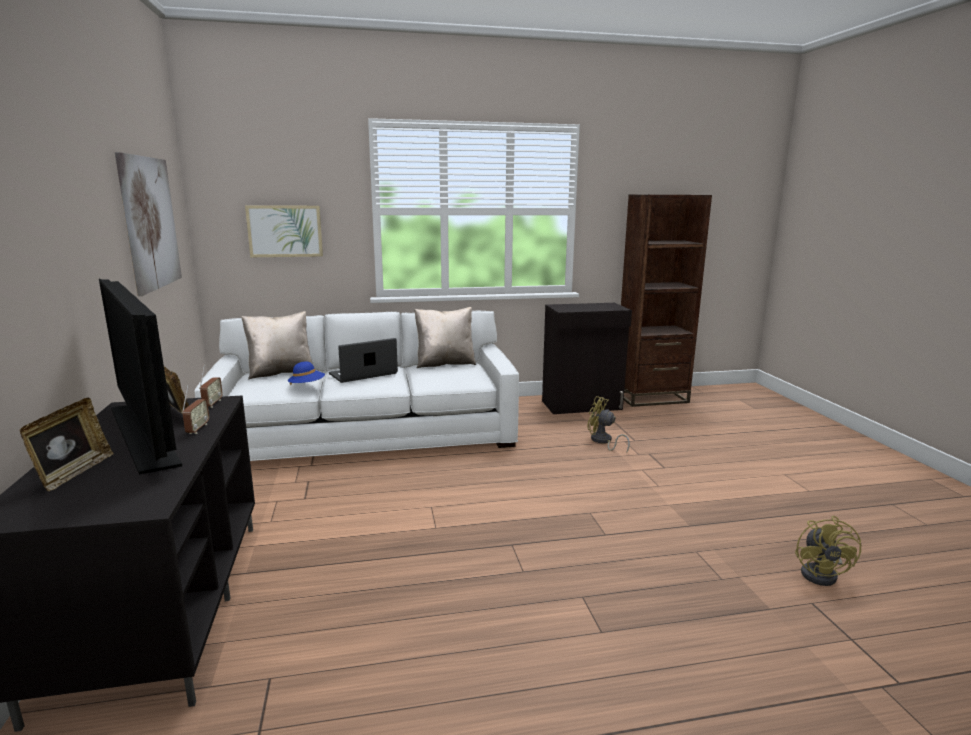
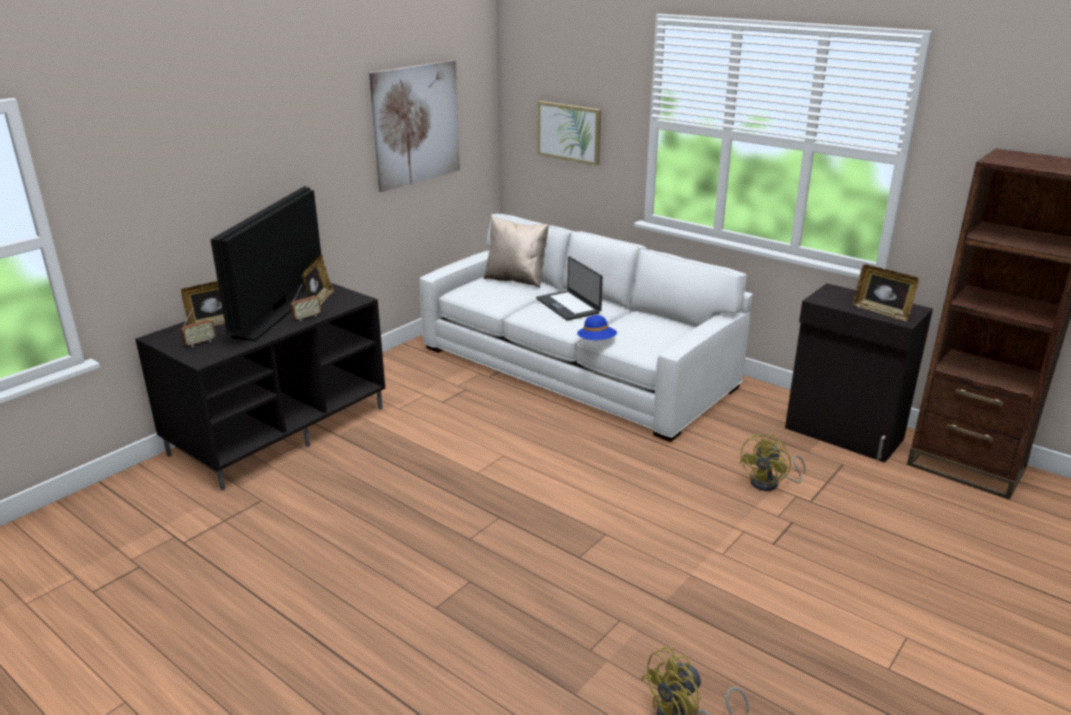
camera: 50 degrees right, 10 degrees up
radio [199,364,223,408] -> radio moved to [181,308,216,347]
blue hat [288,361,325,385] -> blue hat moved to [577,315,617,340]
laptop [329,338,398,383] -> laptop turned 135 degrees counterclockwise [536,256,603,321]
beige pillow [414,307,476,368] -> none
yellow fan [587,396,630,454] -> yellow fan turned 135 degrees counterclockwise [739,434,806,491]
none -> picture frame [853,265,919,321]

